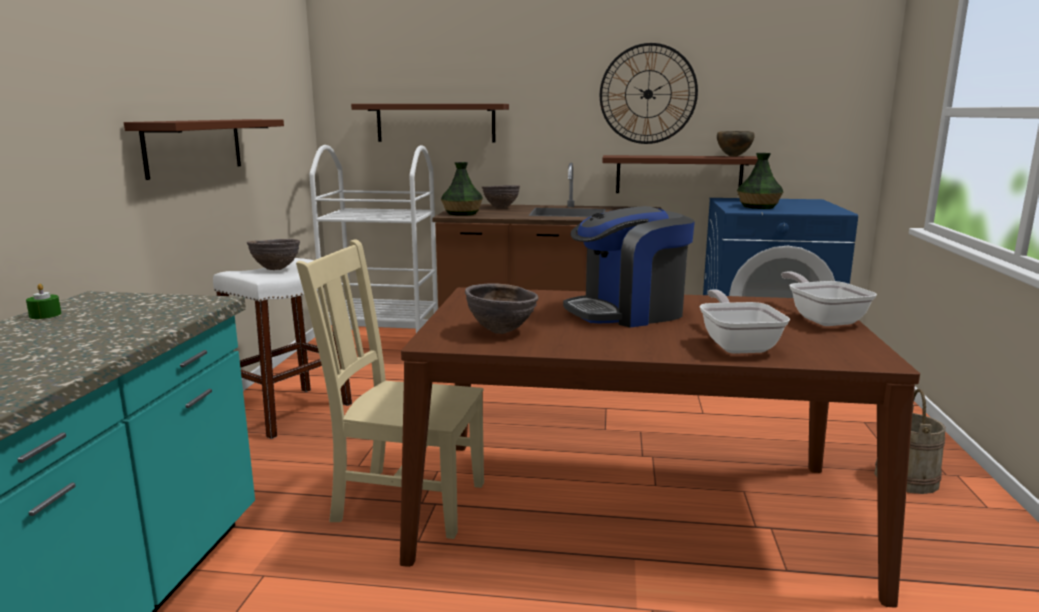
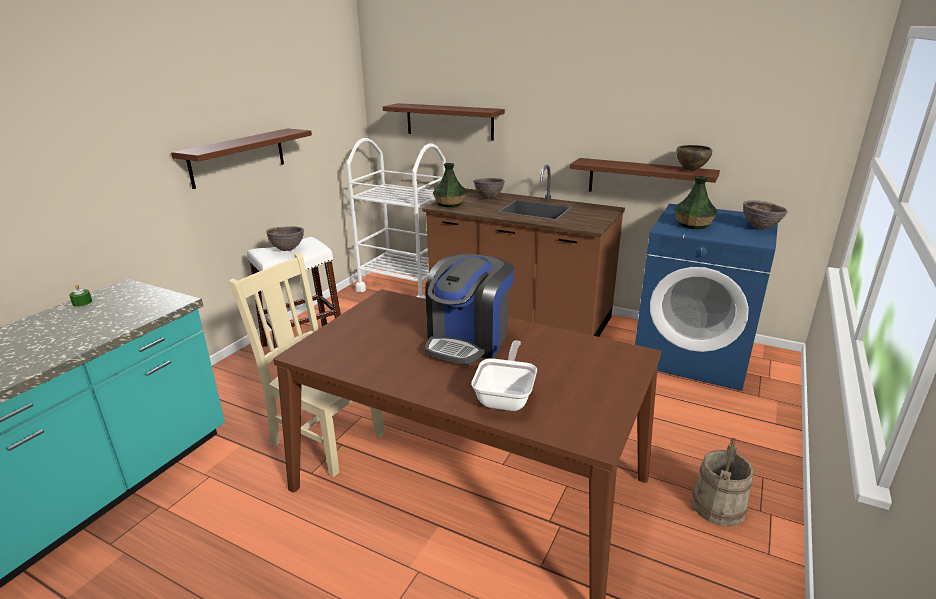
camera: 20 degrees right, 10 degrees up
brown bowl [465,284,539,334] -> brown bowl moved to [743,200,788,230]
coffee machine [563,206,695,328] -> coffee machine turned 60 degrees counterclockwise [425,254,514,365]
wall clock [600,43,698,144] -> none
frying pan [781,272,877,326] -> none

